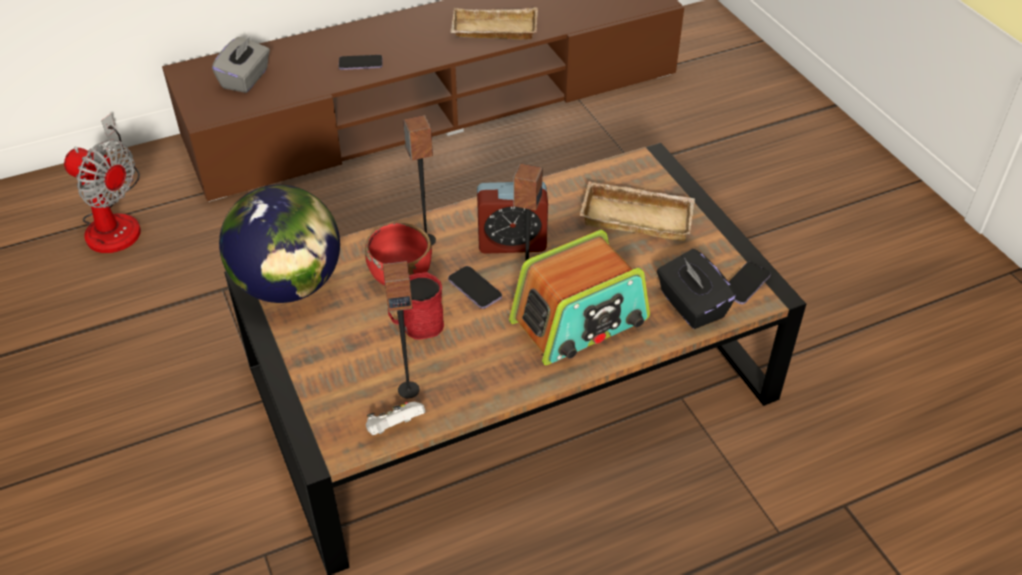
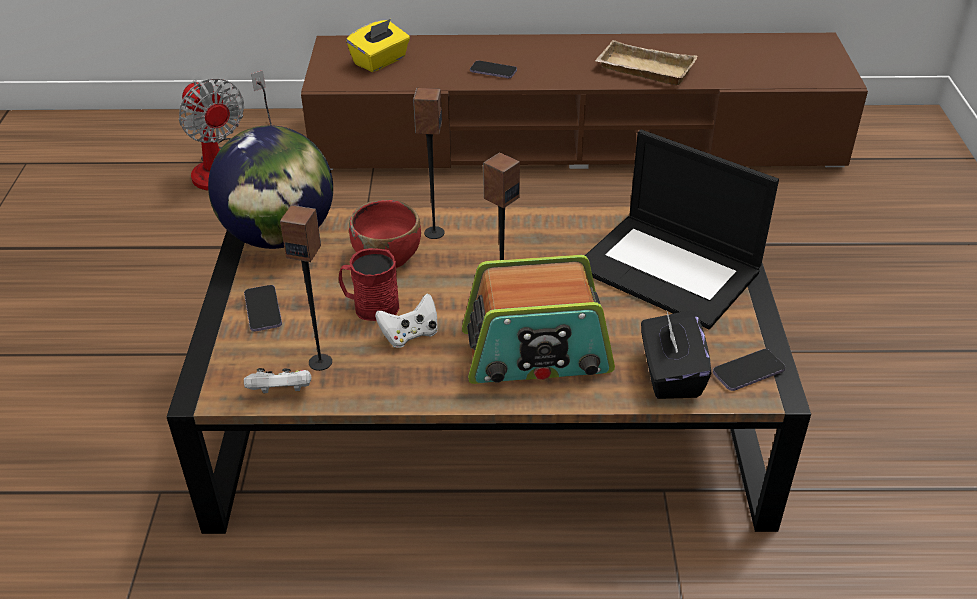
camera: 25 degrees right, 5 degrees down
grey tissue box [212,37,270,93] -> yellow tissue box [346,19,410,72]
phone [448,266,502,309] -> phone moved to [244,285,282,332]
alarm clock [477,182,548,254] -> none
beige tray [580,181,695,241] -> laptop [585,130,779,329]
none -> white game controller [375,293,438,348]

